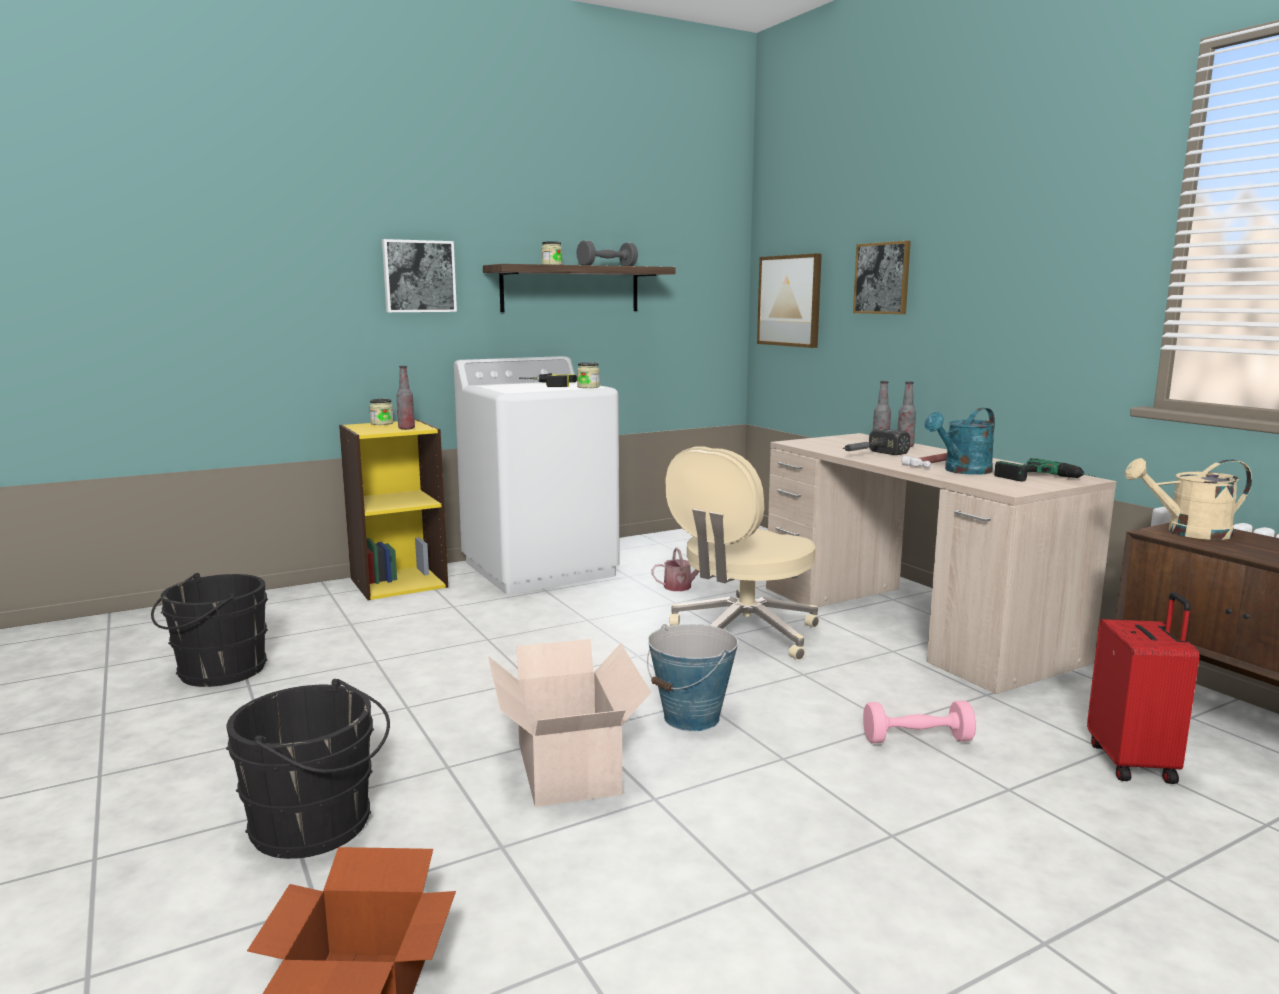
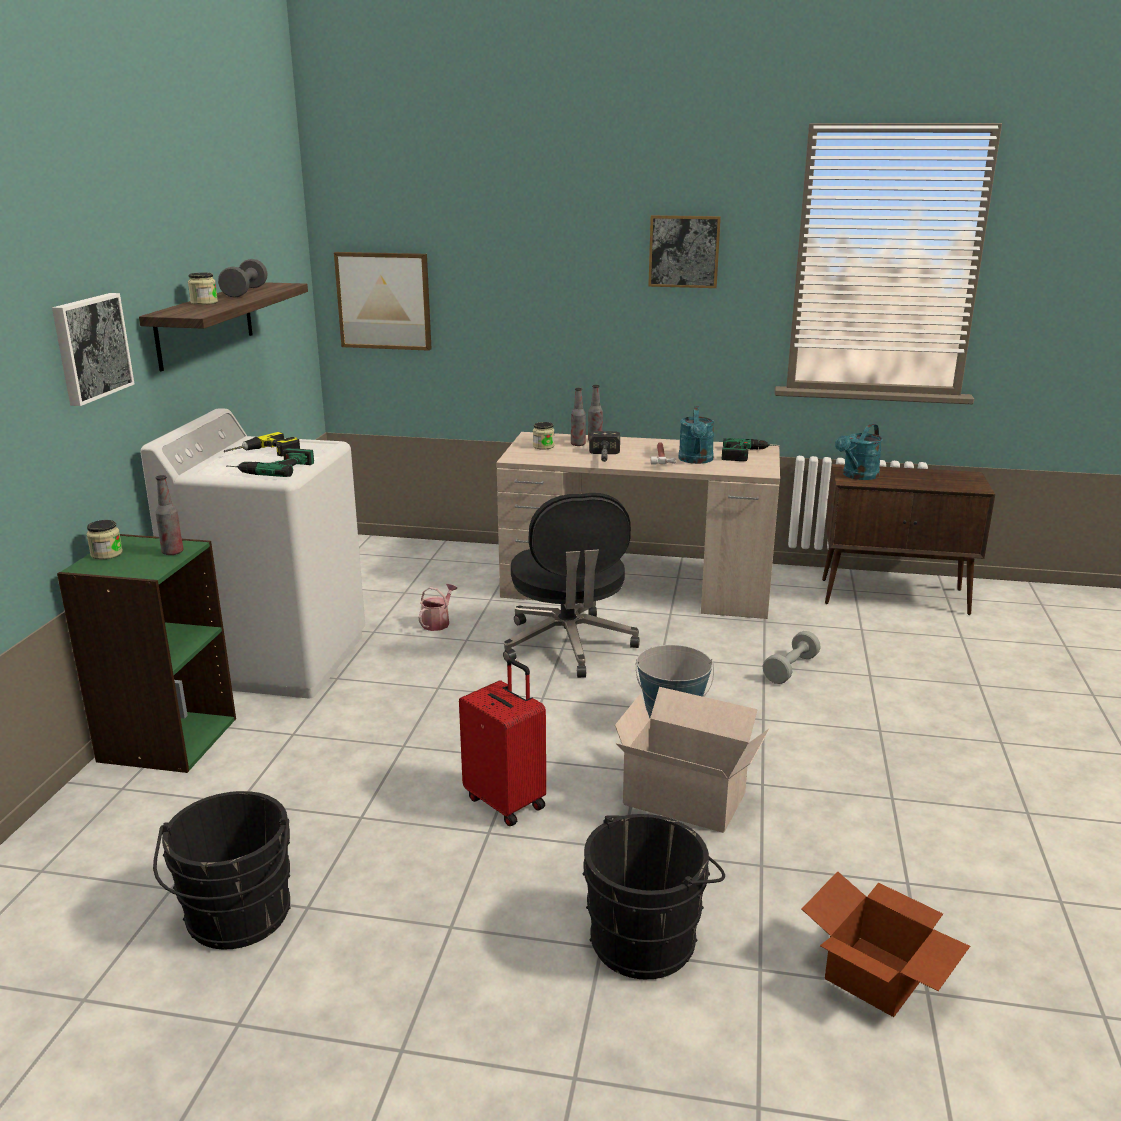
camera: 50 degrees left, 10 degrees up
yellow bookcase [339,420,448,600] -> green bookcase [57,534,236,773]
jar [577,362,600,388] -> jar moved to [533,422,554,449]
beige office chair [666,446,819,660] -> black office chair [503,493,640,678]
picture [853,241,911,314] -> picture moved to [648,215,721,288]
pink dumbbell [863,701,976,743] -> grey dumbbell [763,631,821,684]
red suitcase [1087,592,1200,784] -> red suitcase moved to [459,659,546,826]
beige watering can [1124,458,1252,540] -> turquoise watering can [835,424,883,480]
none -> power drill [229,448,314,477]

